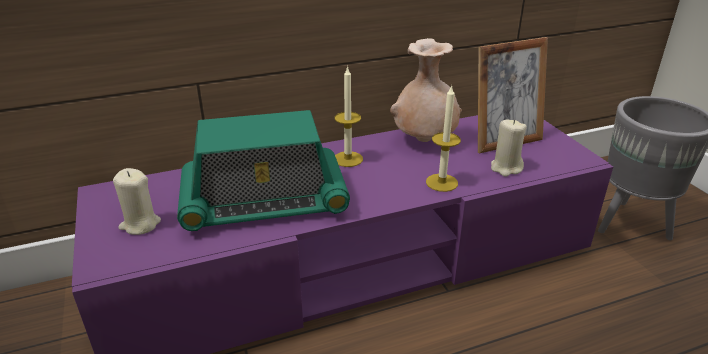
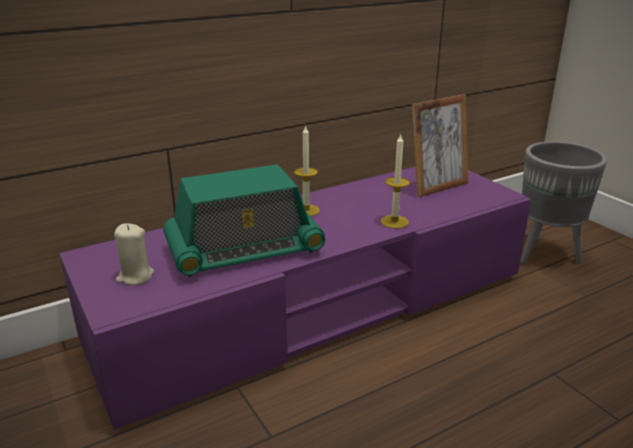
camera: 10 degrees left, 5 degrees down
beige vase [390,38,462,142] -> none
beige candle [491,119,527,177] -> none

